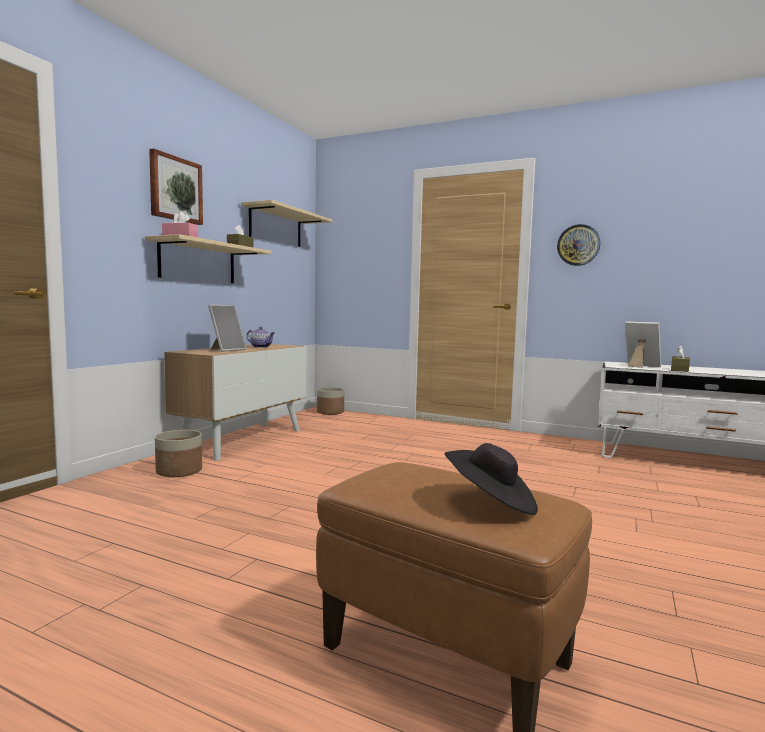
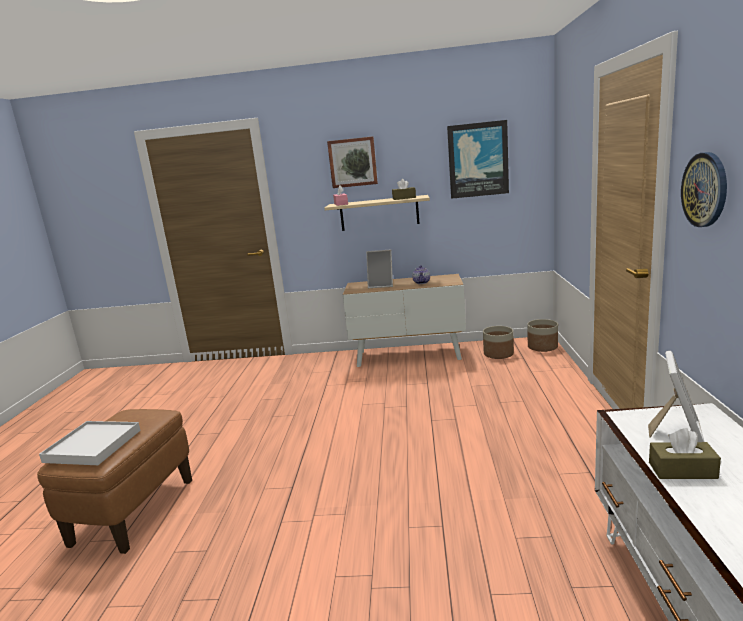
camera: 70 degrees right, 10 degrees up
planter [155,430,202,477] -> planter moved to [483,326,514,359]
beige shelf [241,200,332,247] -> picture [447,120,509,199]
black hat [445,443,538,515] -> white tray [39,421,141,465]

